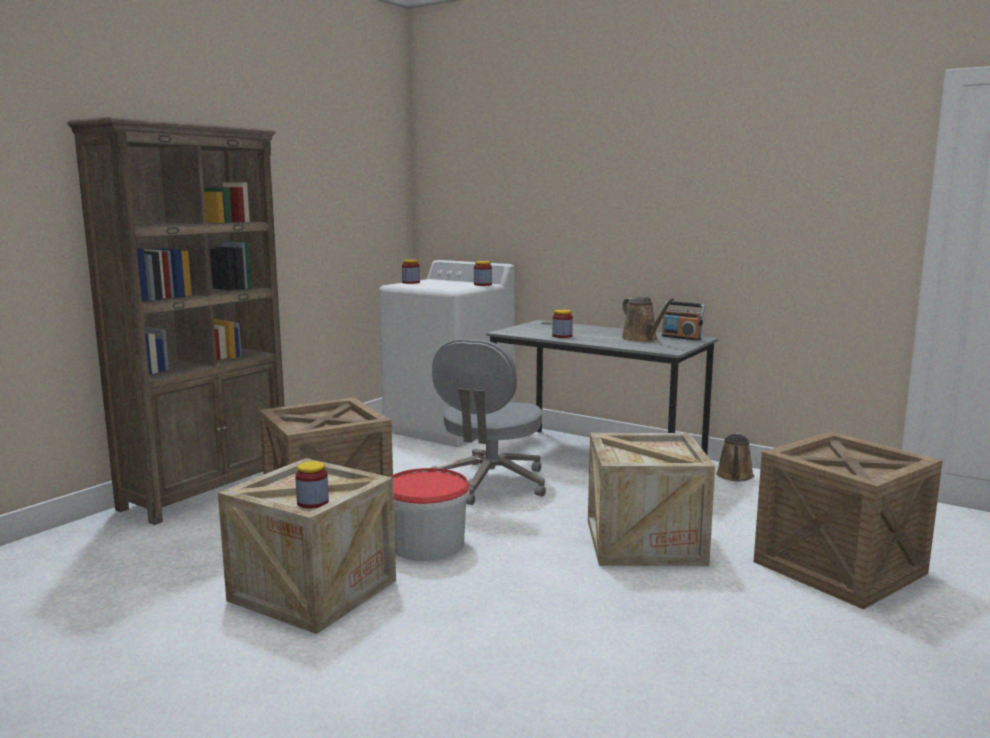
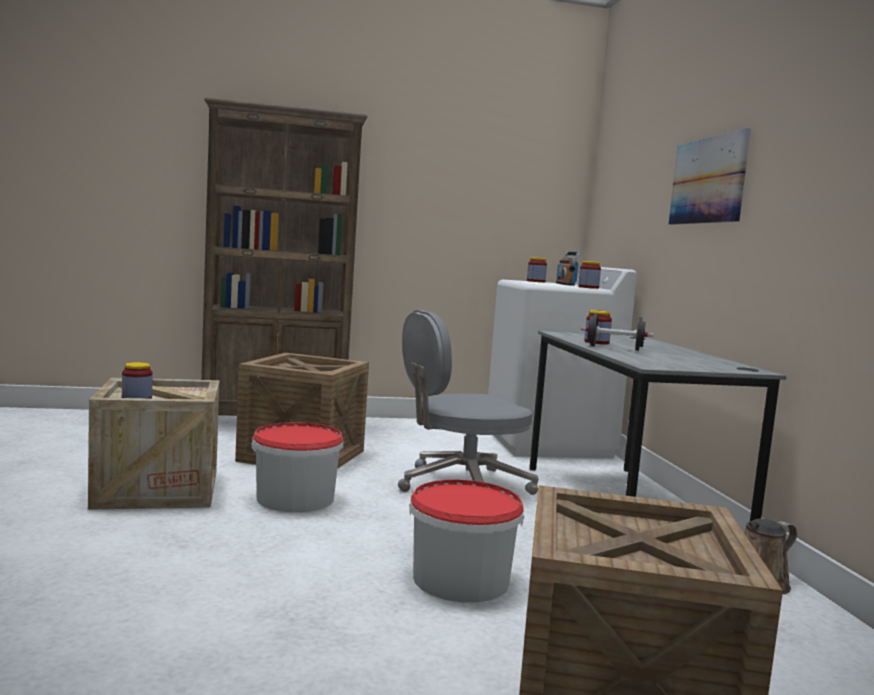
camera: 45 degrees right, 5 degrees down
crate [588,433,715,566] -> bucket [409,479,524,603]
brown watering can [621,297,674,342] -> none
radio [662,301,706,340] -> radio moved to [556,252,581,286]
none -> black dumbbell [581,313,653,351]
none -> picture [669,128,751,225]

